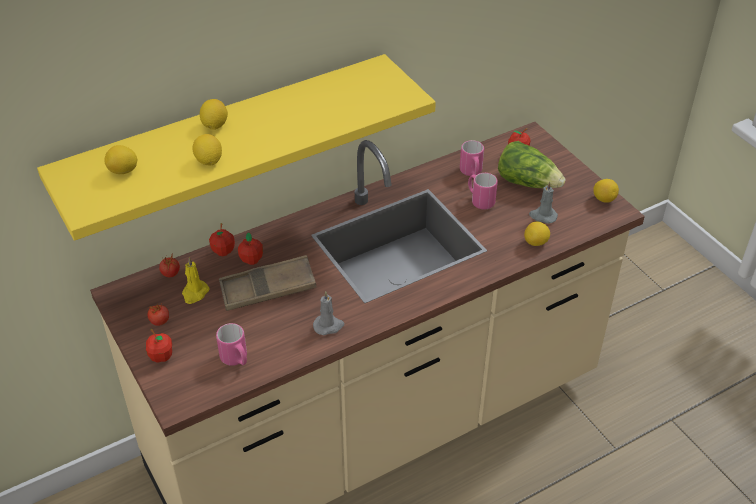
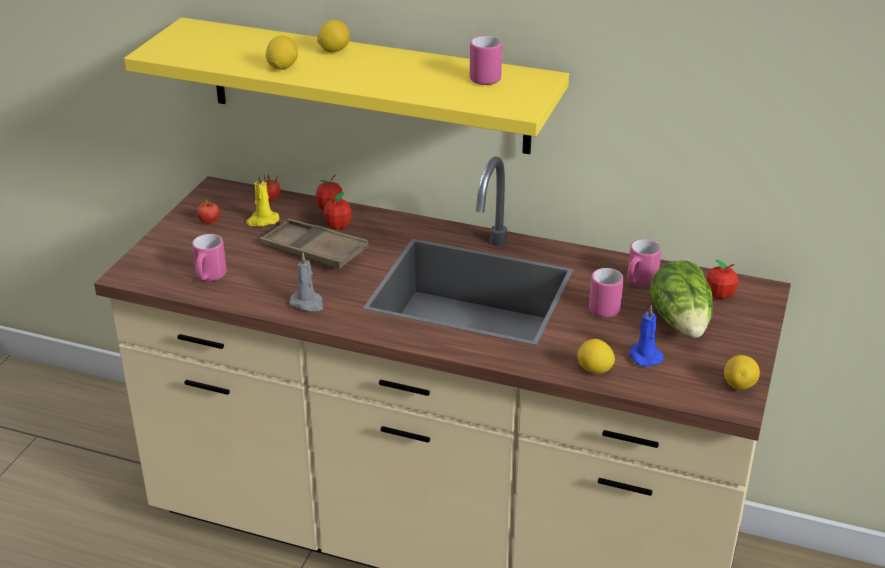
camera: 50 degrees right, 10 degrees down
lemon [104,145,138,174] -> none
apple [146,329,172,363] -> none
grey candle [529,181,558,224] -> blue candle [628,305,664,367]
none -> pink mug [470,36,502,85]

